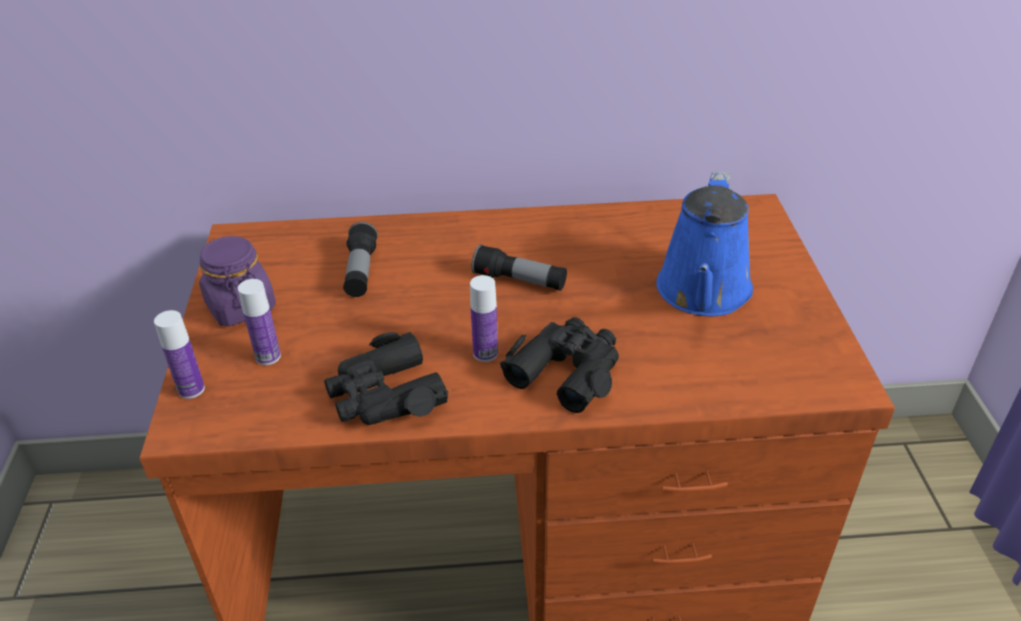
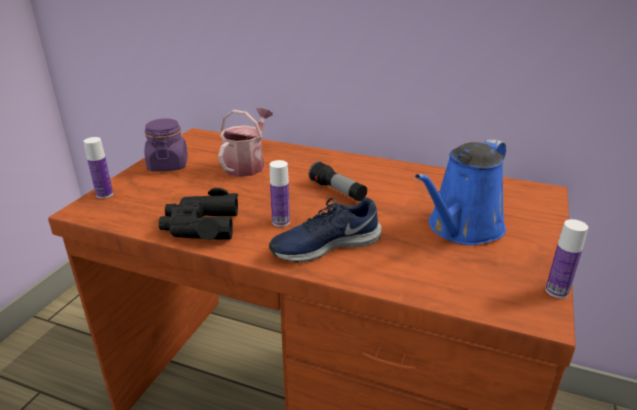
camera: 25 degrees right, 10 degrees down
bottle [238,279,281,365] -> bottle moved to [546,219,588,298]
flashlight [343,222,378,297] -> watering can [218,108,273,177]
black binoculars [500,317,619,413] -> blue shoe [269,197,382,263]

